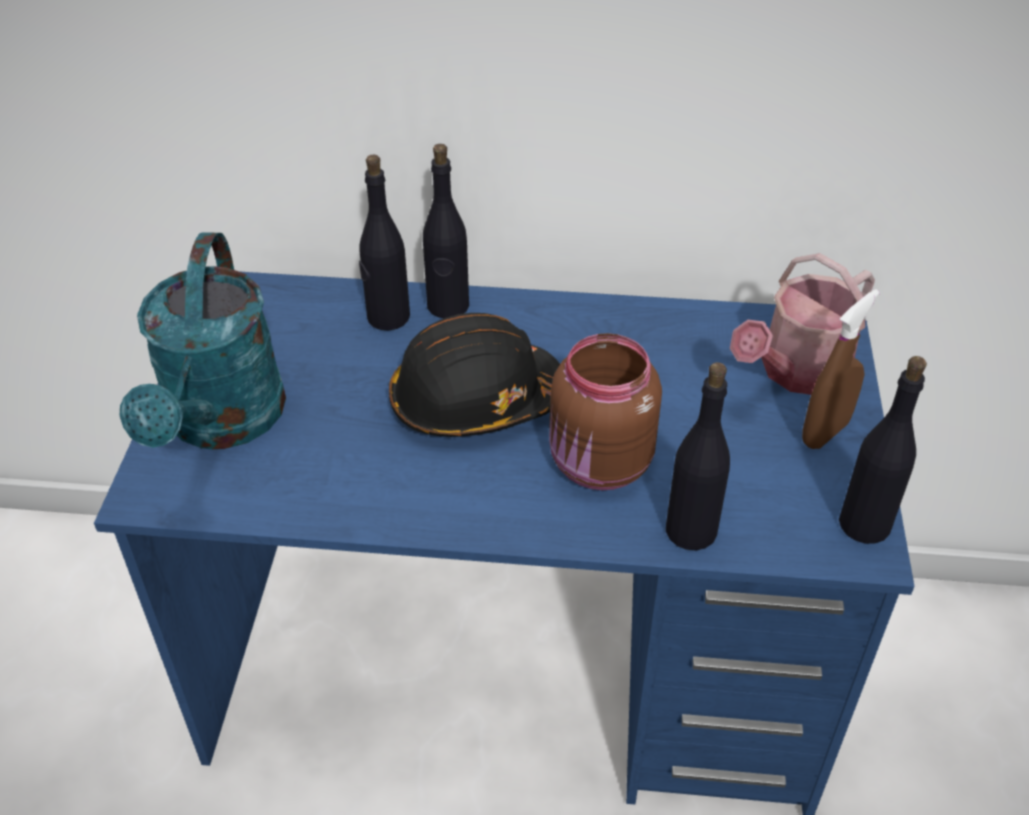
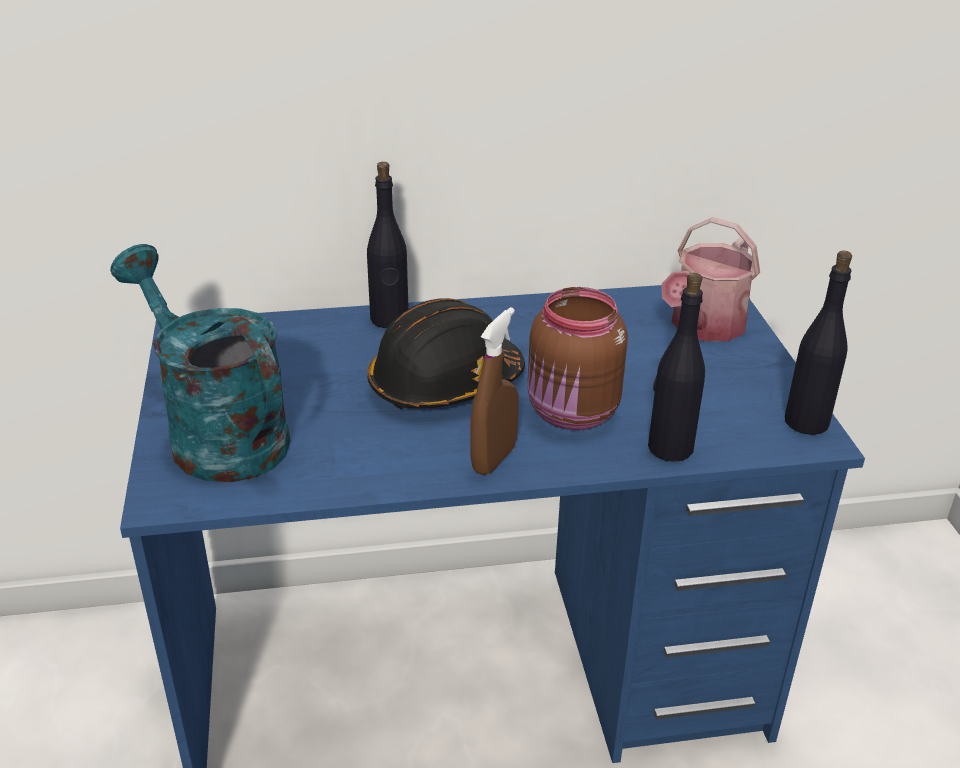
camera: 15 degrees left, 10 degrees down
turquoise watering can [120,232,286,450] -> turquoise watering can turned 150 degrees clockwise [110,244,290,483]
black bottle [359,155,410,331] -> none
brown spray bottle [802,289,879,449] -> brown spray bottle moved to [471,307,519,475]

